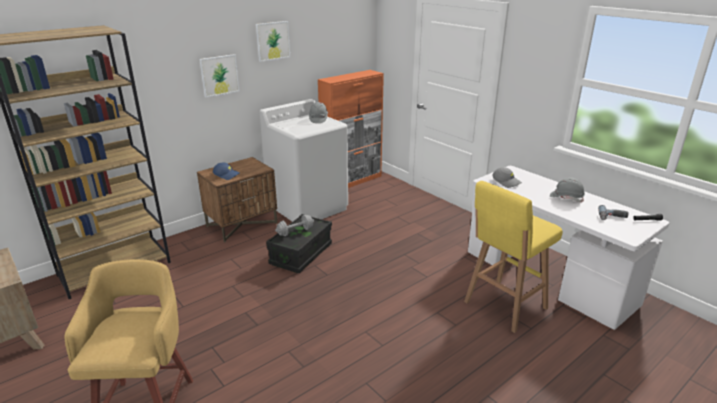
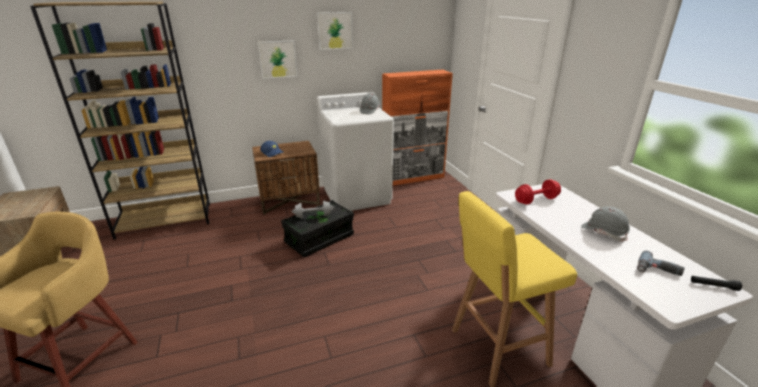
camera: 20 degrees right, 0 degrees up
grey cap [492,167,522,188] -> red dumbbell [515,179,561,204]

